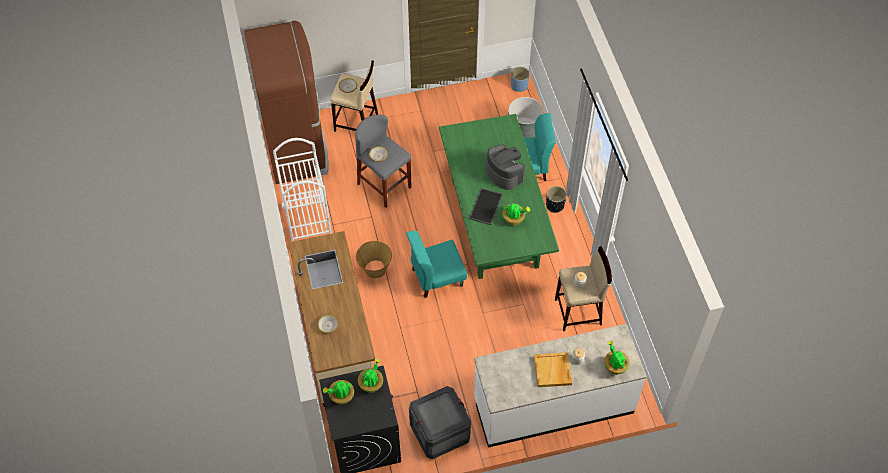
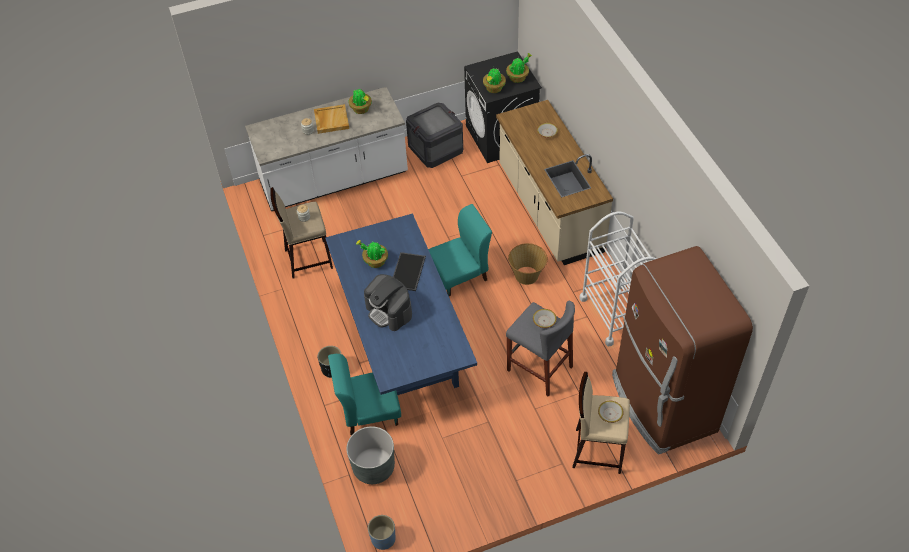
camera: 175 degrees right, 5 degrees down
green dining table [439,114,559,279] -> blue dining table [325,214,477,395]
potted plant [604,341,630,375] -> potted plant moved to [348,89,372,114]

